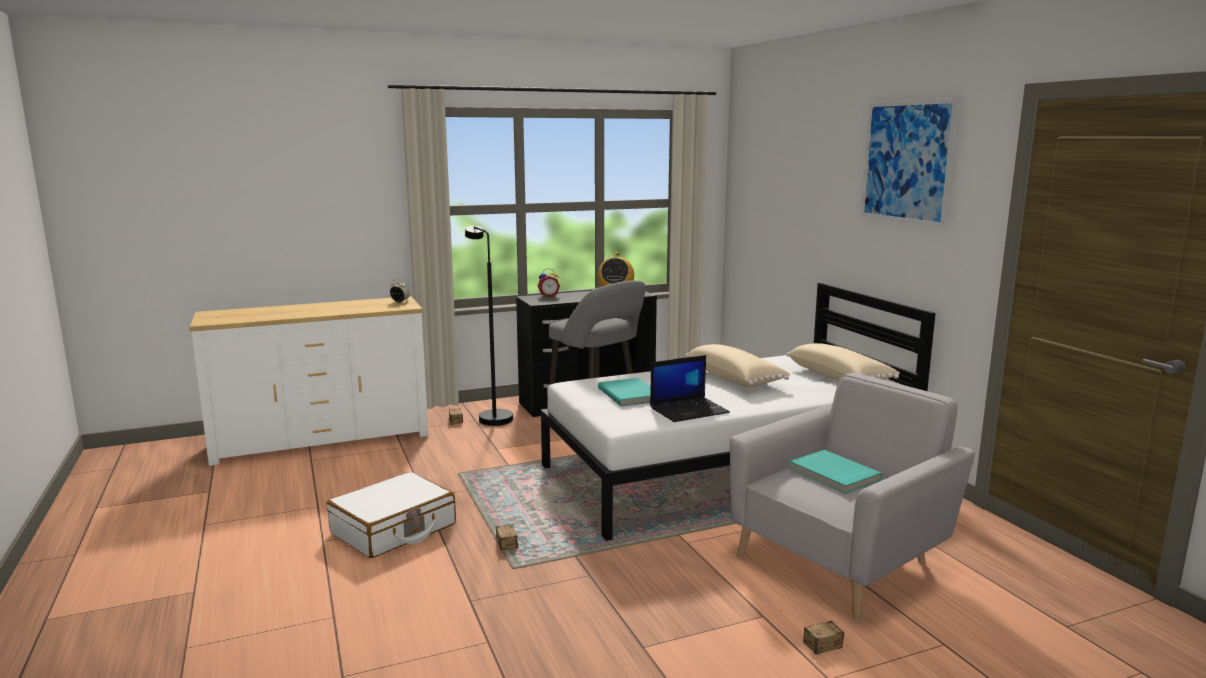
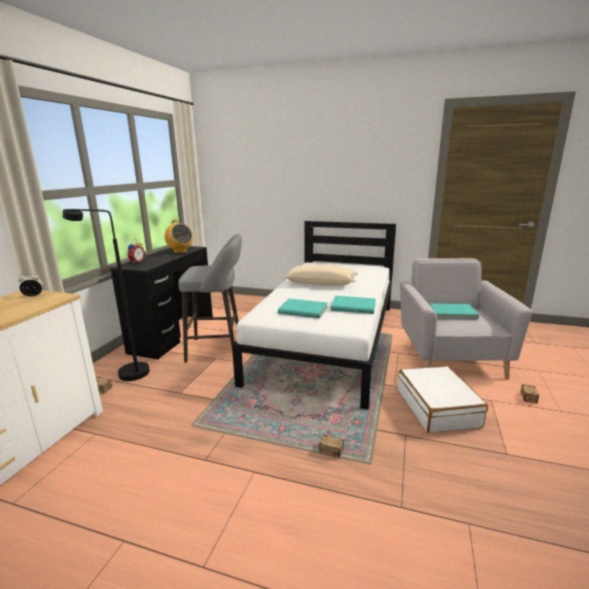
camera: 50 degrees left, 5 degrees up
white suitcase [327,472,456,558] -> white suitcase moved to [398,366,488,433]
laptop [650,355,730,422] -> turquoise book [331,296,376,314]
beige pillow [786,343,900,381] -> none
picture [861,98,959,228] -> none

